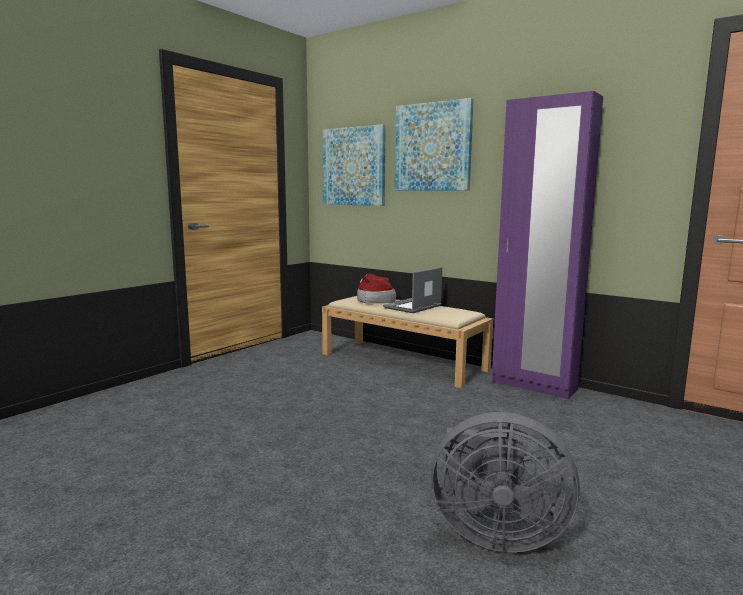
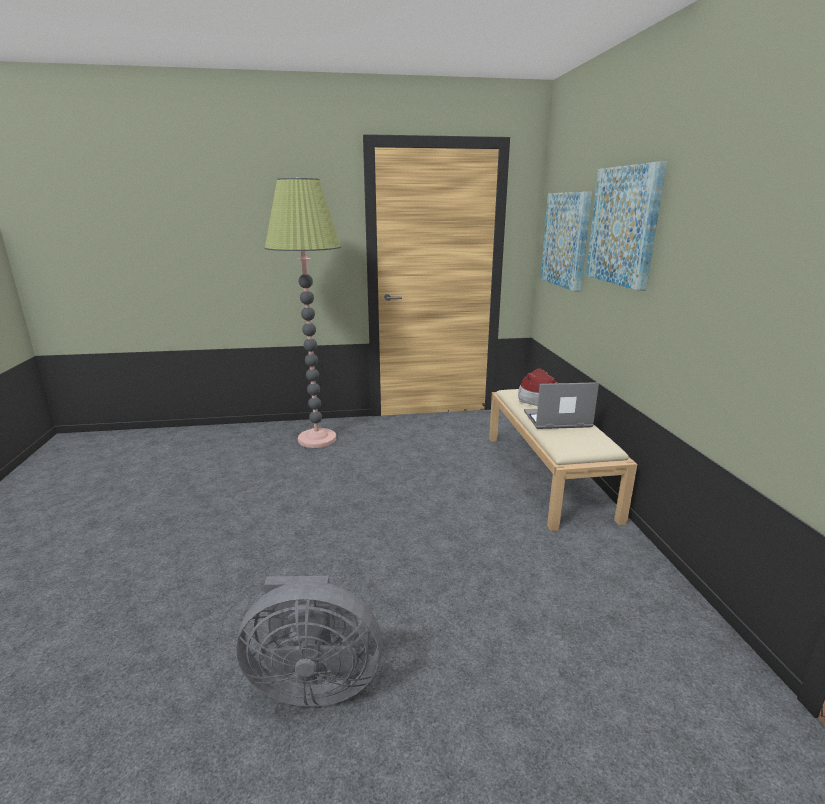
camera: 45 degrees right, 10 degrees up
grey fan [431,412,579,552] -> grey fan turned 60 degrees counterclockwise [236,576,382,707]
purple wardrobe [492,91,603,399] -> none
none -> floor lamp [265,177,341,448]

